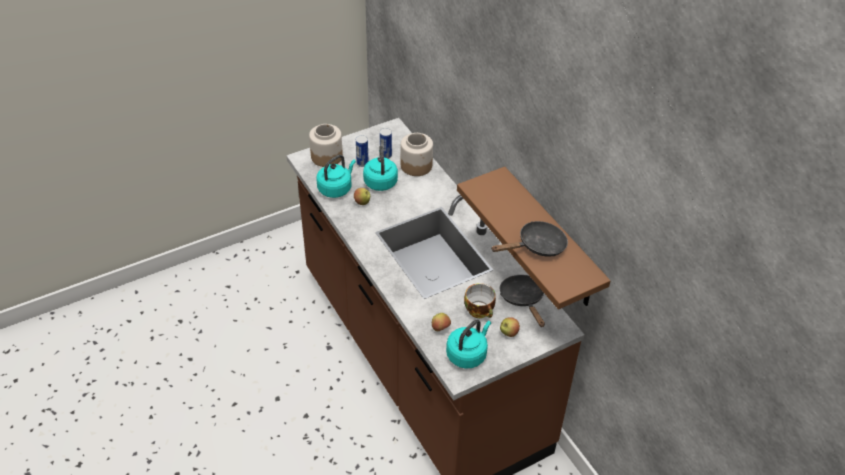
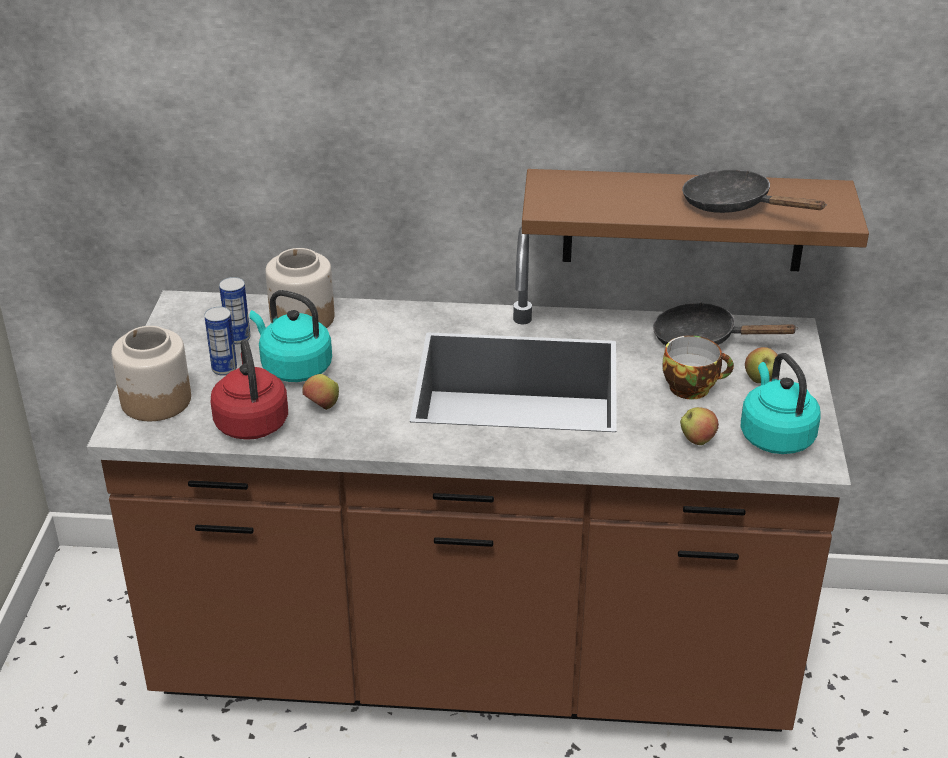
camera: 55 degrees left, 10 degrees down
turquoise kettle [317,155,356,198] -> red kettle [211,340,288,440]
black frying pan [491,221,568,257] -> black frying pan turned 60 degrees counterclockwise [682,170,827,213]

